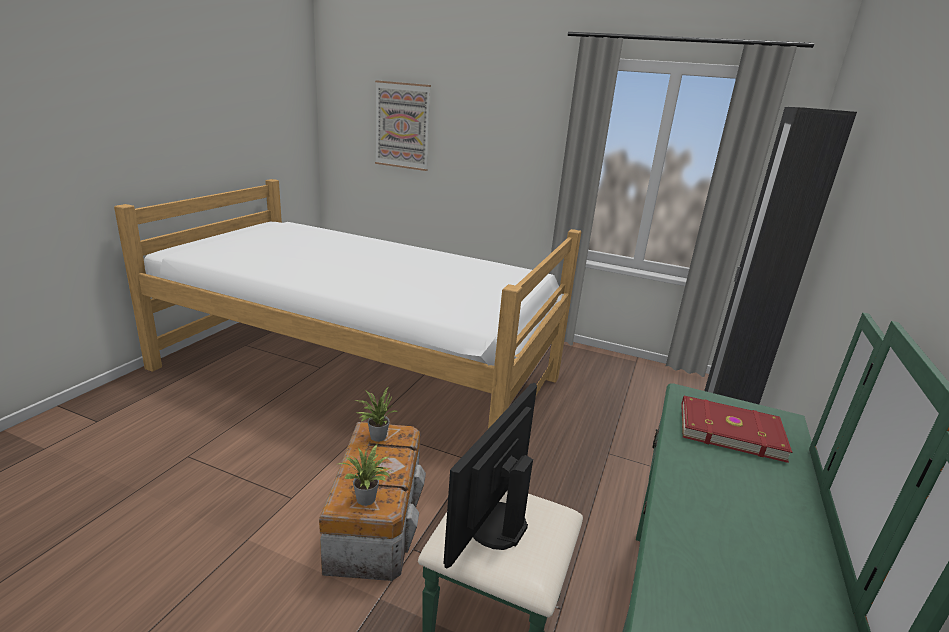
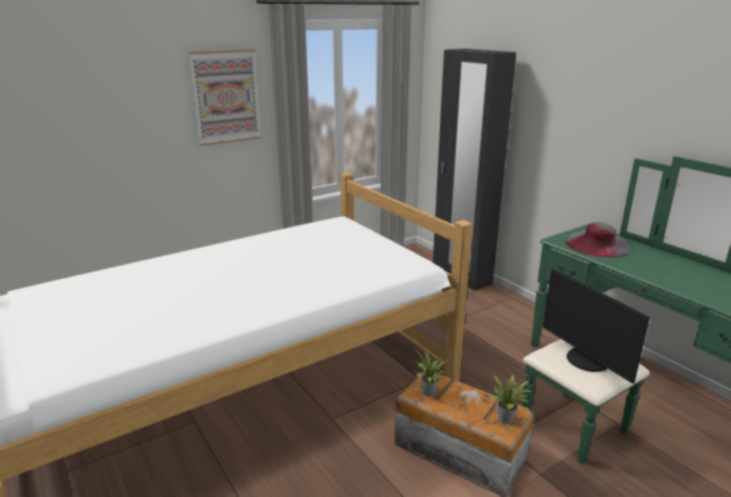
camera: 55 degrees left, 0 degrees up
picture [375,80,431,171] -> picture moved to [188,49,261,146]
red book [681,396,792,463] -> grey hat [565,222,632,257]

